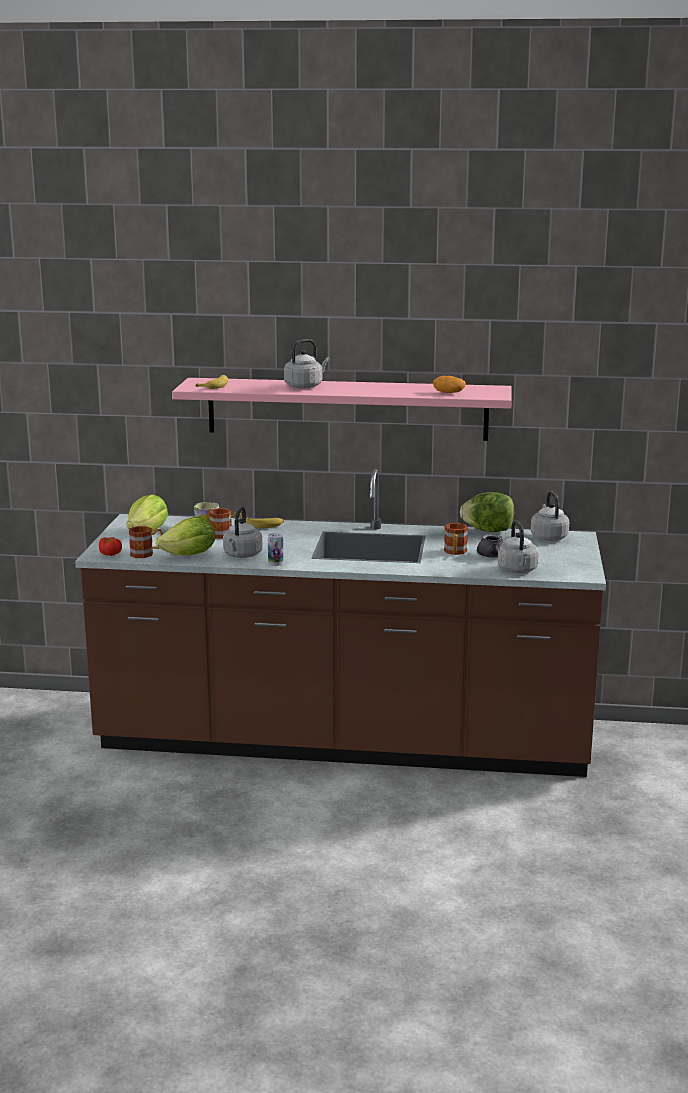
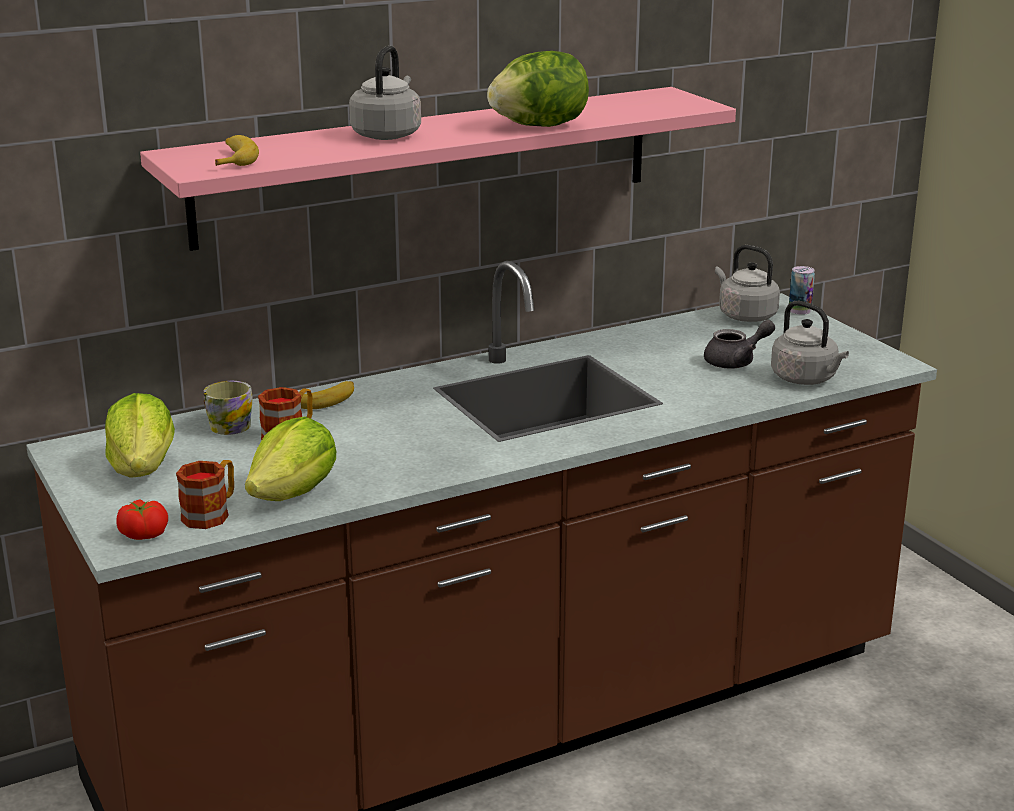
camera: 35 degrees left, 5 degrees up
grey kettle [223,507,263,558] -> none
can [268,533,284,566] -> can moved to [789,266,815,315]
potato [433,376,466,393] -> none
mug [444,523,468,555] -> none
lettuce [460,492,514,532] -> lettuce moved to [487,51,589,127]

